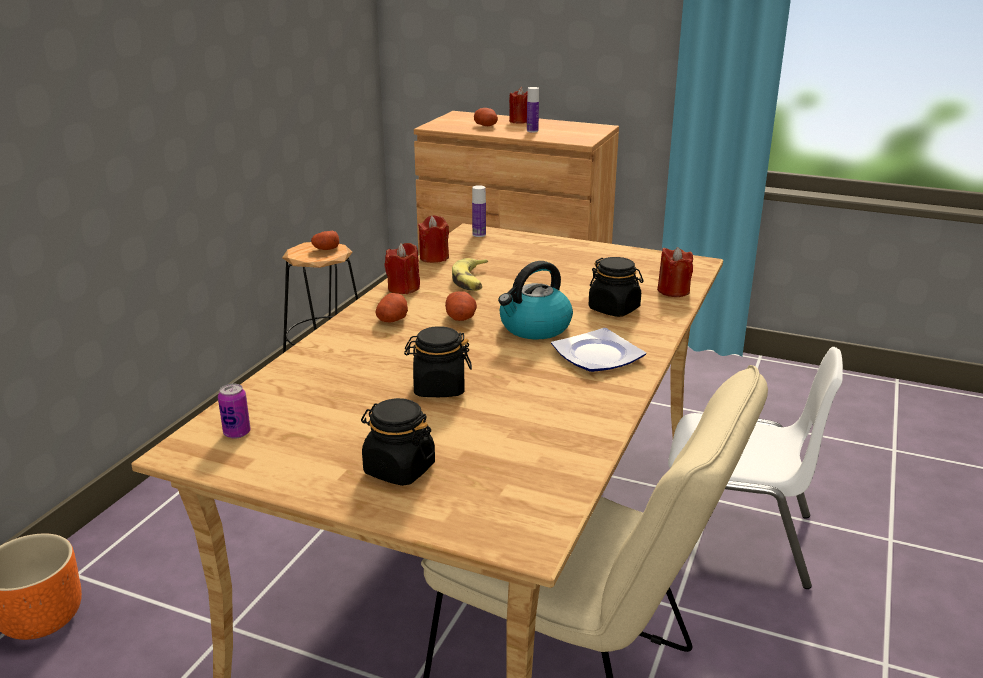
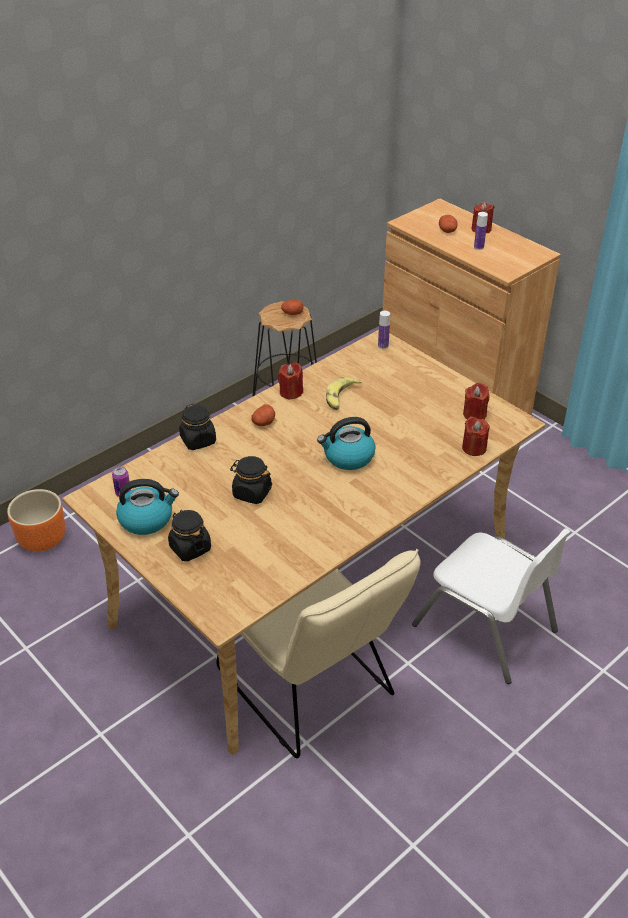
camera: 25 degrees right, 15 degrees up
red candle [418,215,449,263] -> red candle moved to [463,383,490,419]
potato [445,291,477,321] -> none
plate [551,328,646,372] -> none
black jar [589,257,644,317] -> black jar moved to [179,404,216,450]
none -> kettle [116,479,179,535]

